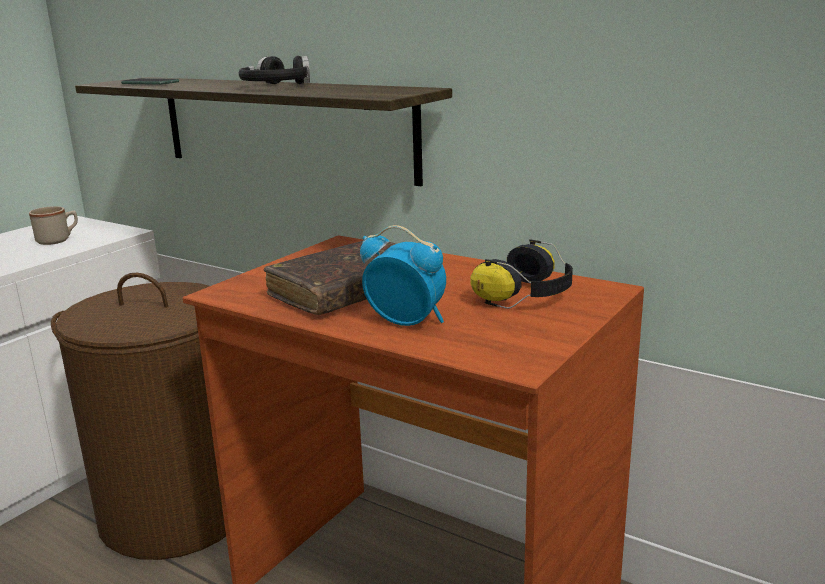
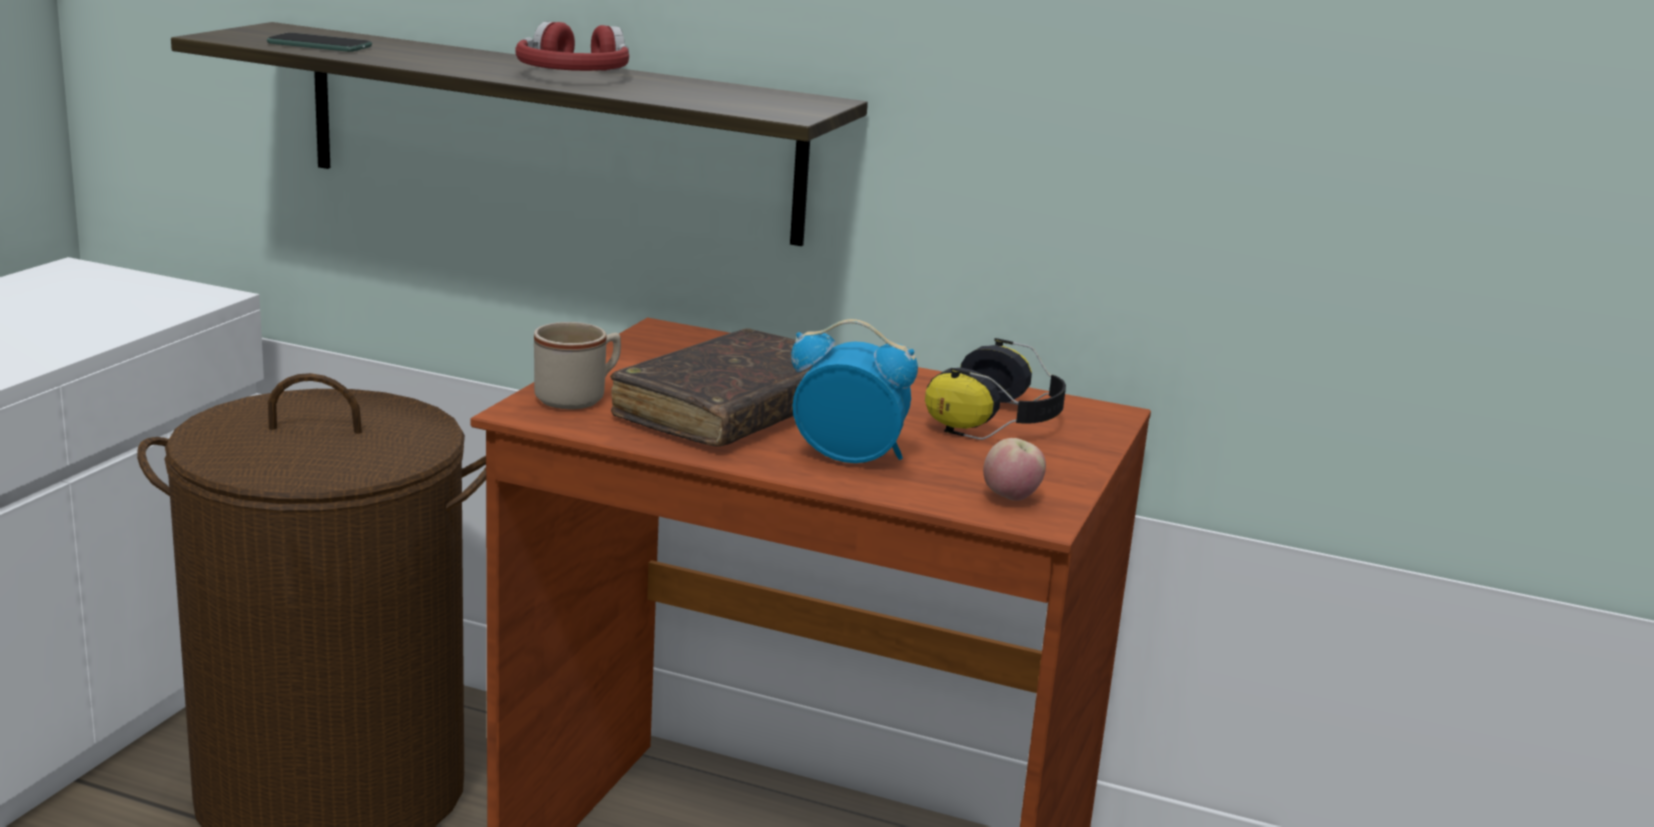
camera: 15 degrees left, 0 degrees up
beige mug [29,206,78,245] -> beige mug moved to [534,322,621,409]
black headphones [239,56,310,84] -> red headphones [515,21,629,71]
none -> apple [983,438,1046,501]

